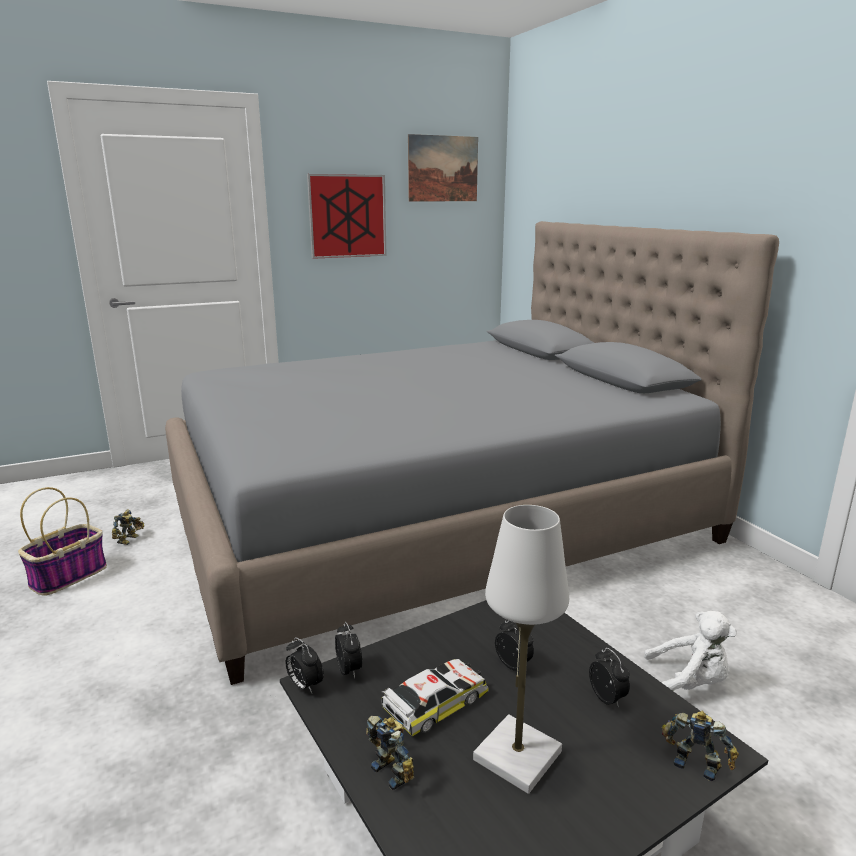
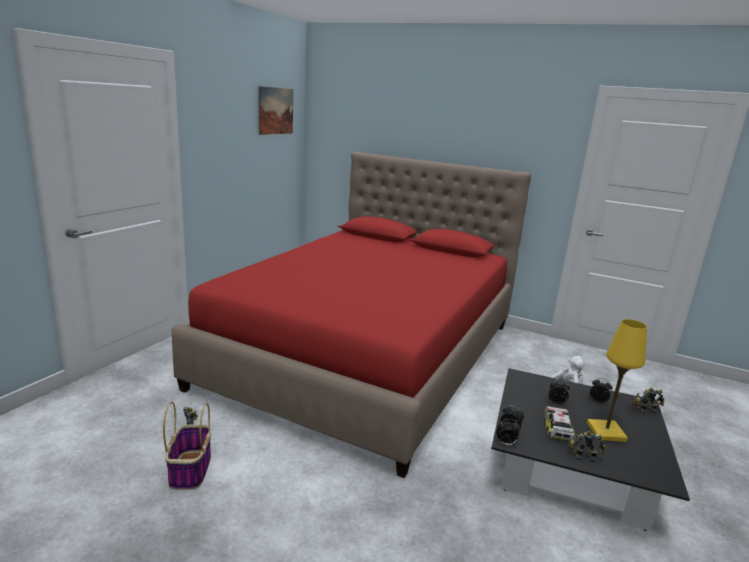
camera: 40 degrees left, 0 degrees up
grey bed [165,221,779,685] -> red bed [172,152,531,478]
picture [307,174,387,259] -> none
white table lamp [473,505,569,794] -> yellow table lamp [587,319,647,442]

